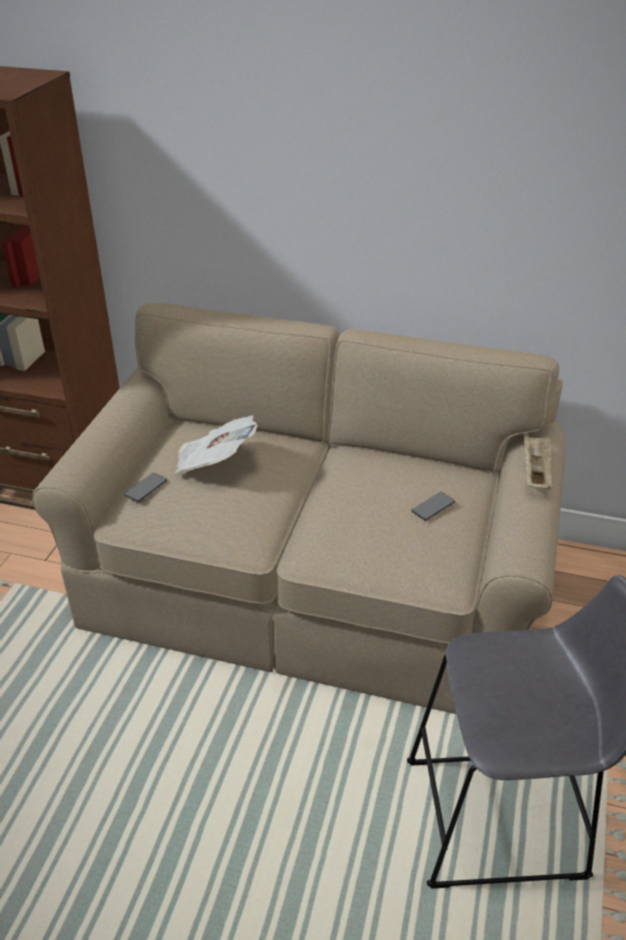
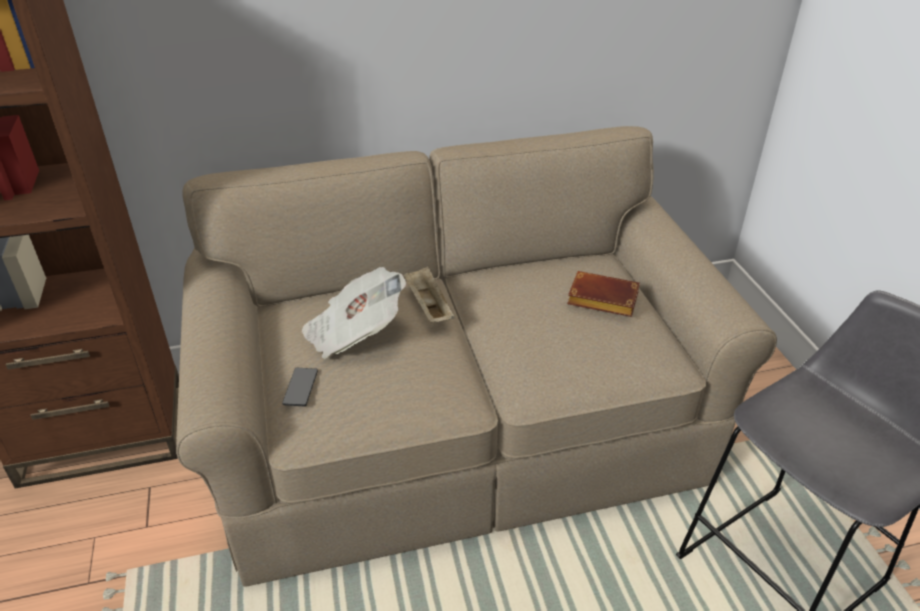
camera: 30 degrees left, 0 degrees up
phone [411,492,455,521] -> brown book [567,271,640,317]
beige tray [524,436,551,489] -> beige tray moved to [404,267,454,323]

